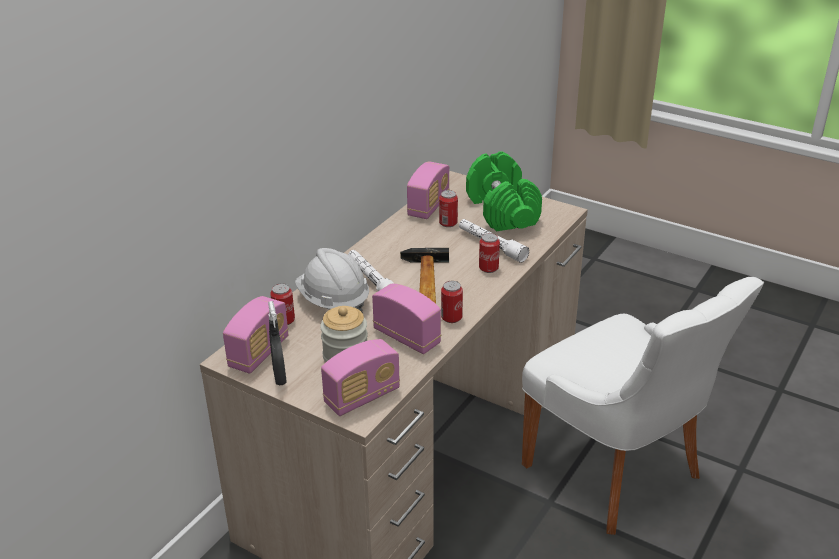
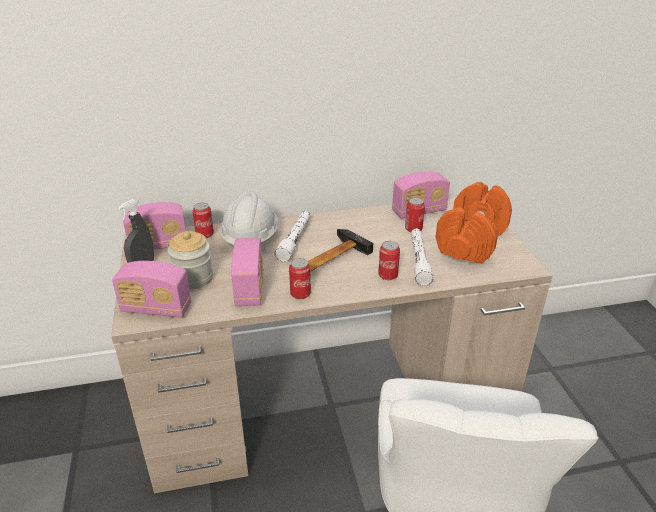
camera: 45 degrees right, 0 degrees up
green dumbbell [466,151,542,231] -> orange dumbbell [436,182,512,264]

